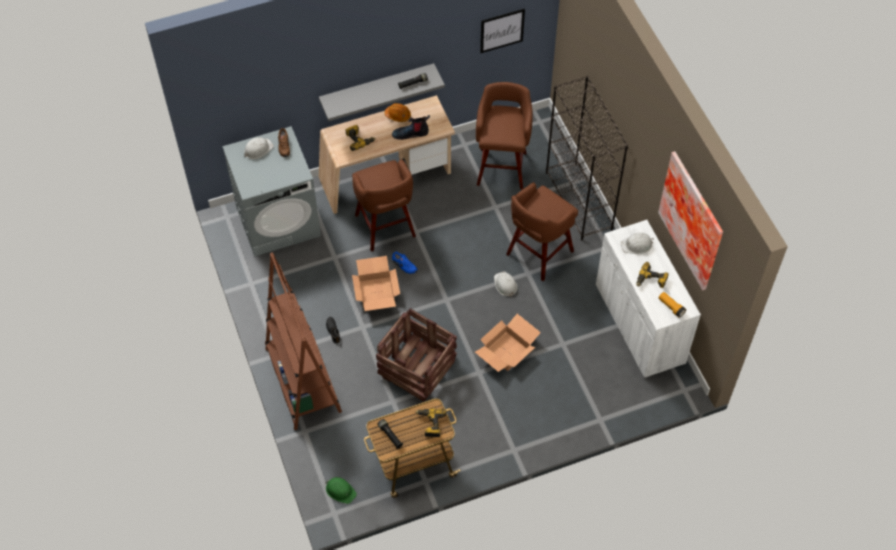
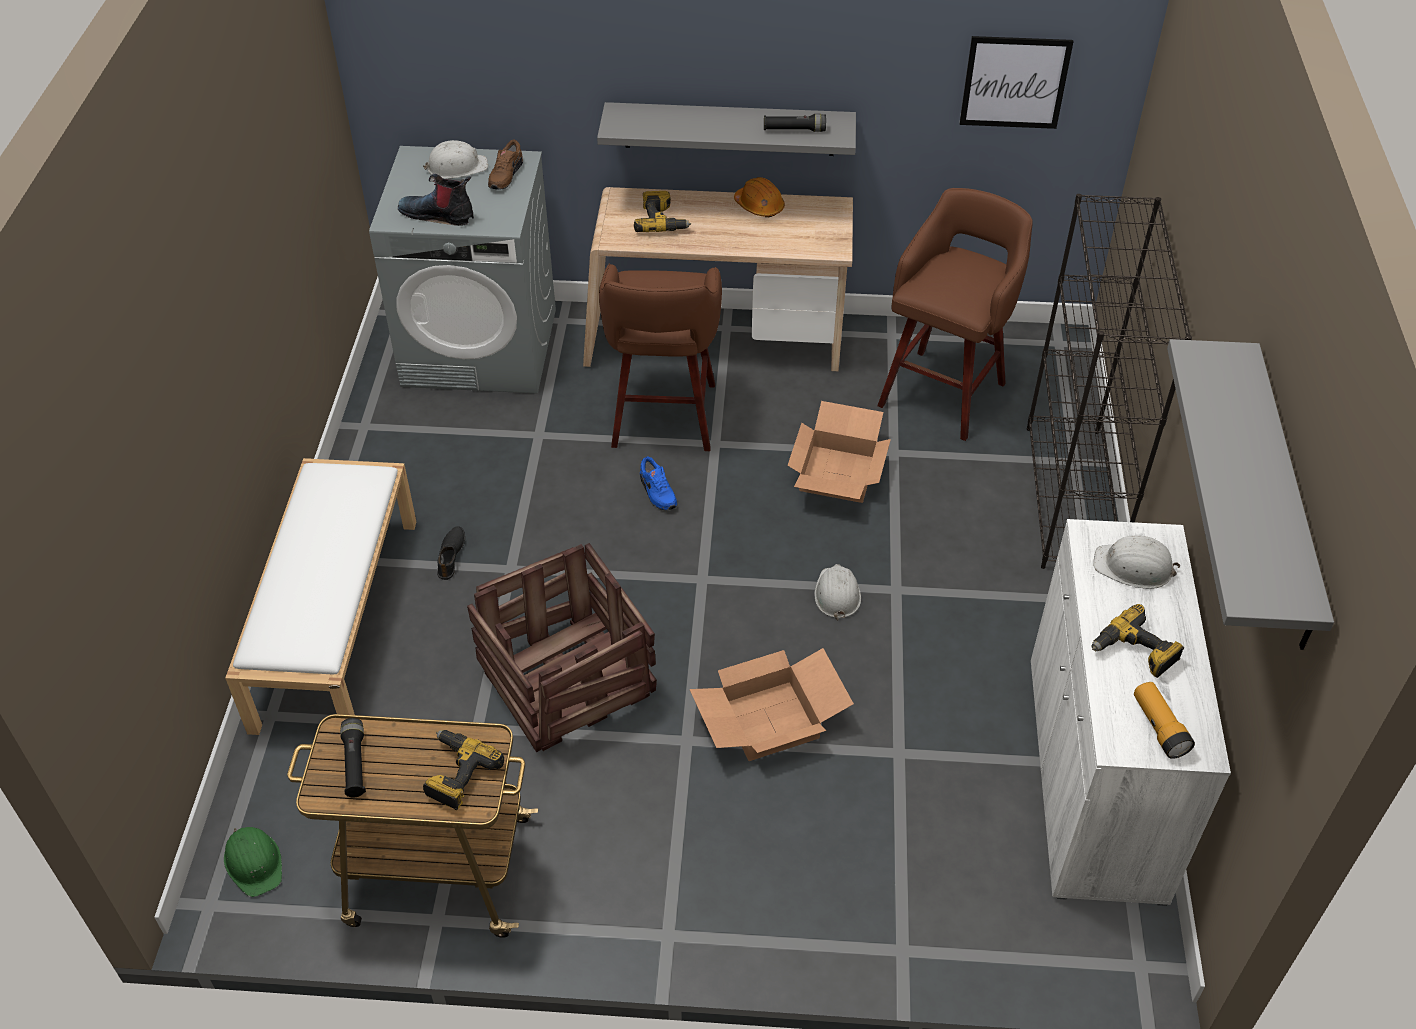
camera: 25 degrees right, 10 degrees down
brown bookcase [265,252,342,430] -> white bench [225,458,416,735]
cardboard box [352,256,400,311] -> cardboard box moved to [787,401,891,503]
boot [392,115,430,140] -> boot moved to [398,174,474,226]
brown stool [506,182,578,281] -> none
picture [658,151,723,290] -> grey shelf [1167,339,1334,650]

